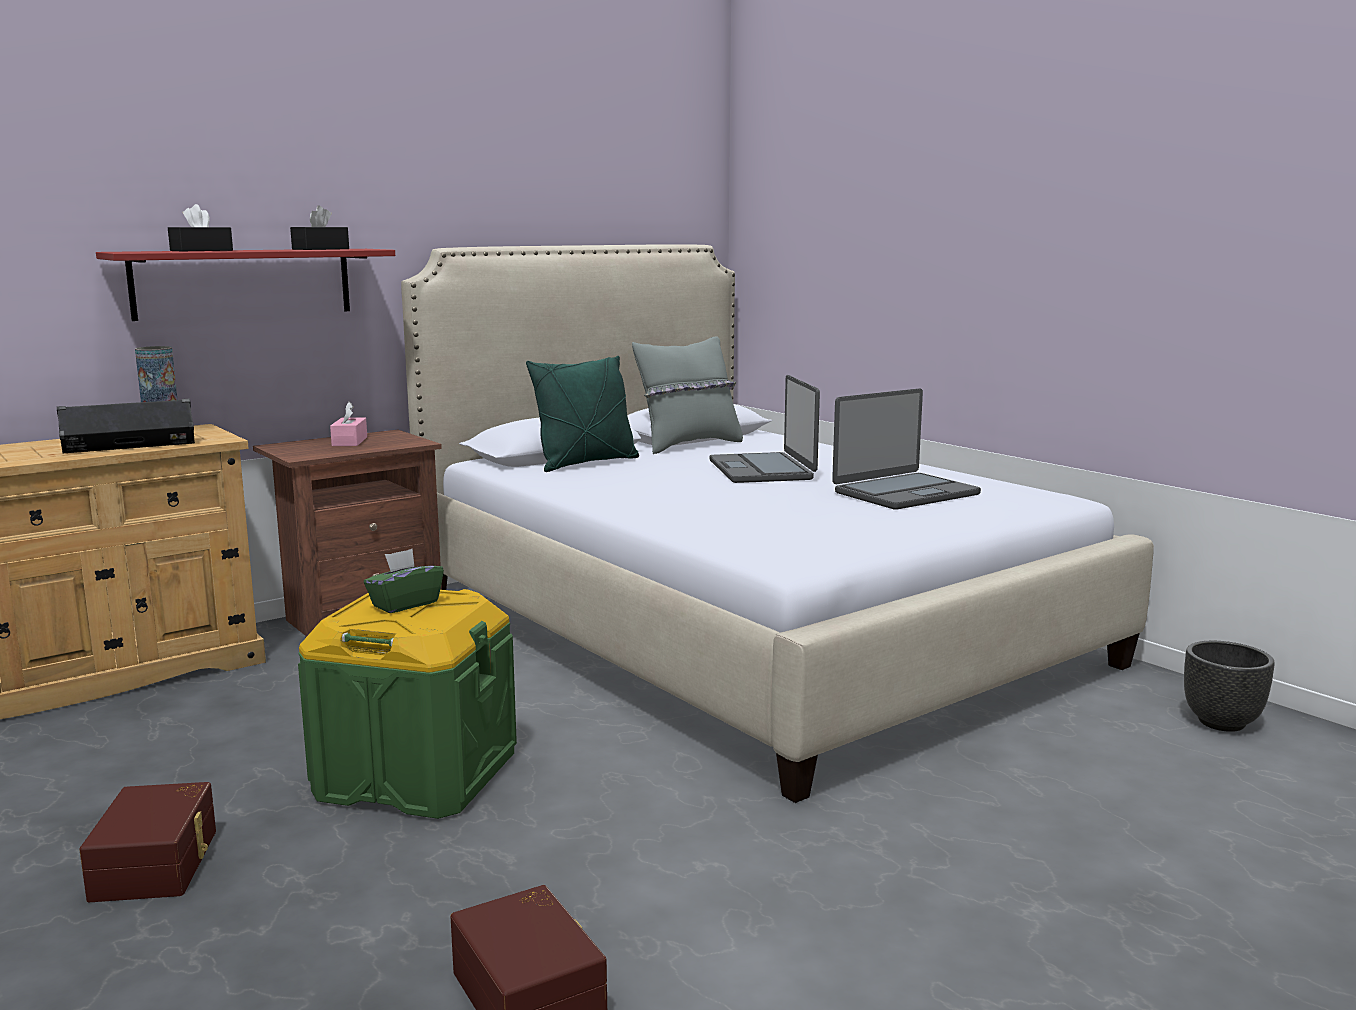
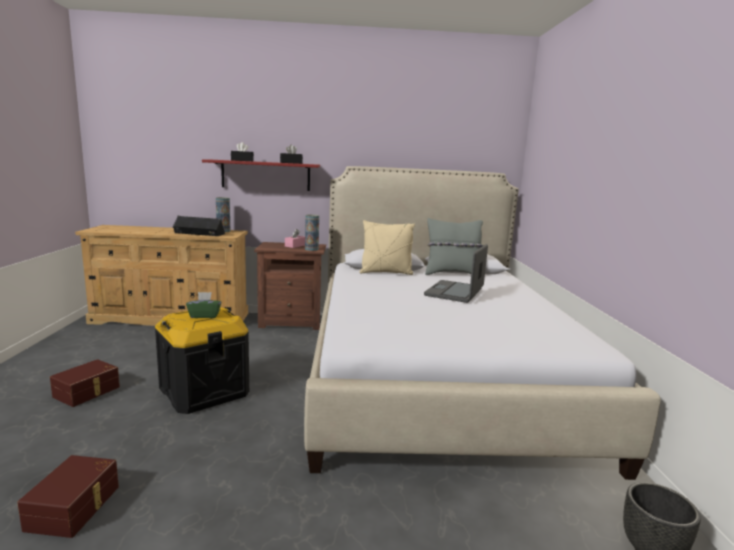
camera: 35 degrees right, 0 degrees up
green storage box [298,589,517,819] -> black storage box [155,308,249,414]
green pillow [526,356,639,472] -> beige pillow [359,220,415,275]
laptop [832,388,981,510] -> none
none -> vase [305,215,319,251]

